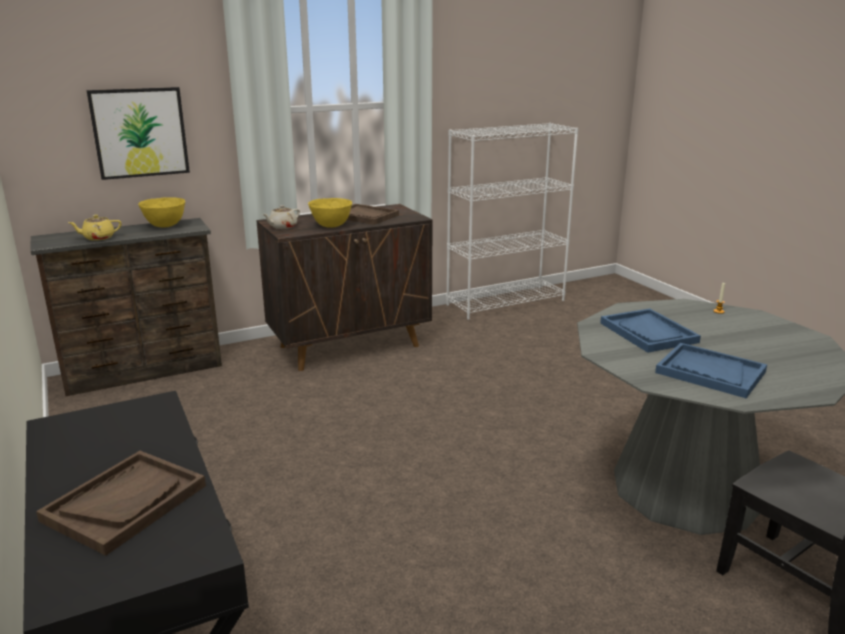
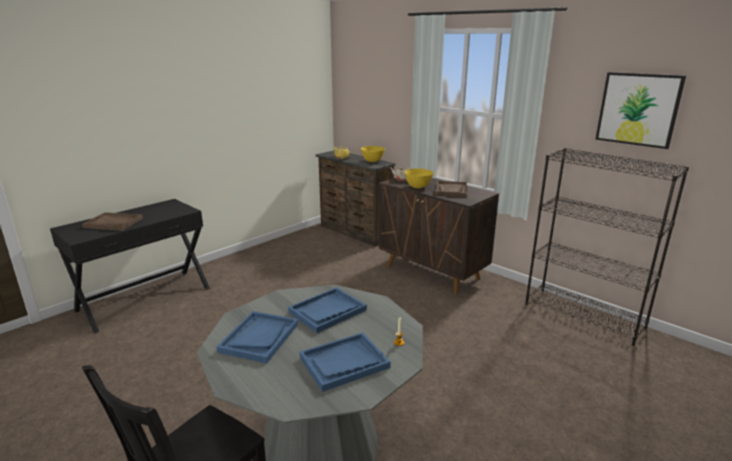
camera: 70 degrees right, 0 degrees up
picture [87,87,190,180] -> picture moved to [595,72,686,149]
white bookcase [446,123,578,320] -> black bookcase [525,148,689,346]
none -> blue tray [299,332,391,392]

